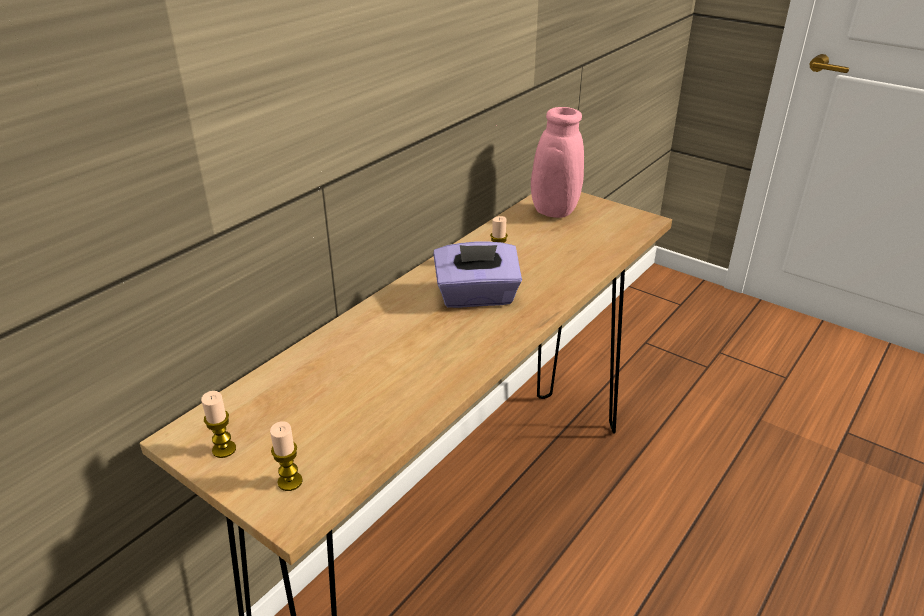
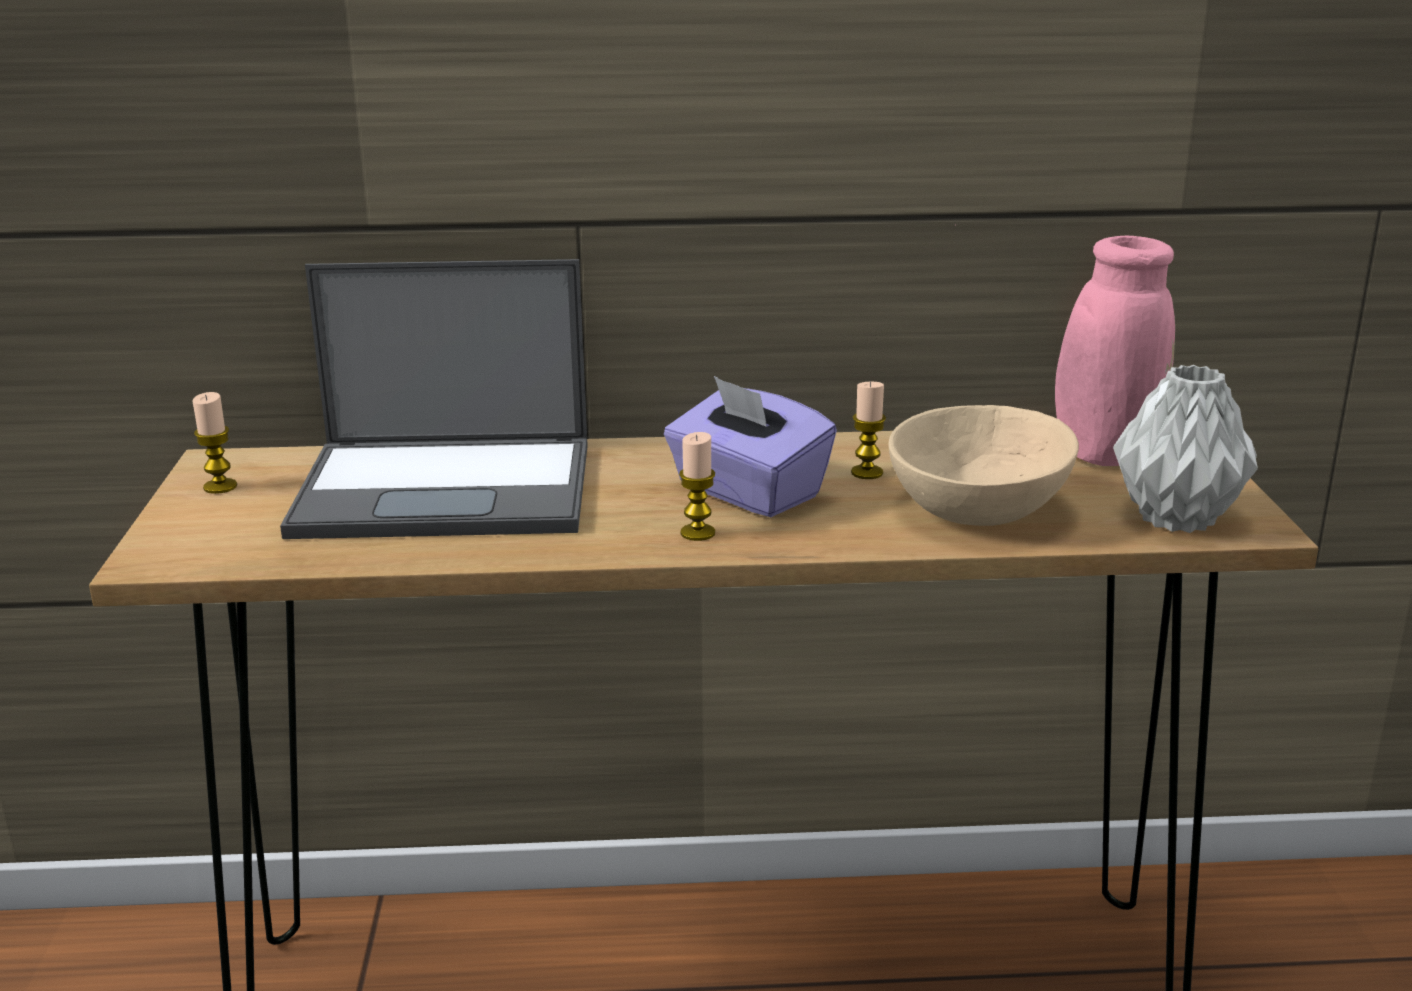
camera: 50 degrees right, 10 degrees down
candle [270,421,303,491] -> candle moved to [679,432,715,541]
none -> laptop [280,259,588,539]
none -> beige bowl [889,405,1079,526]
none -> grey vase [1113,365,1258,533]

